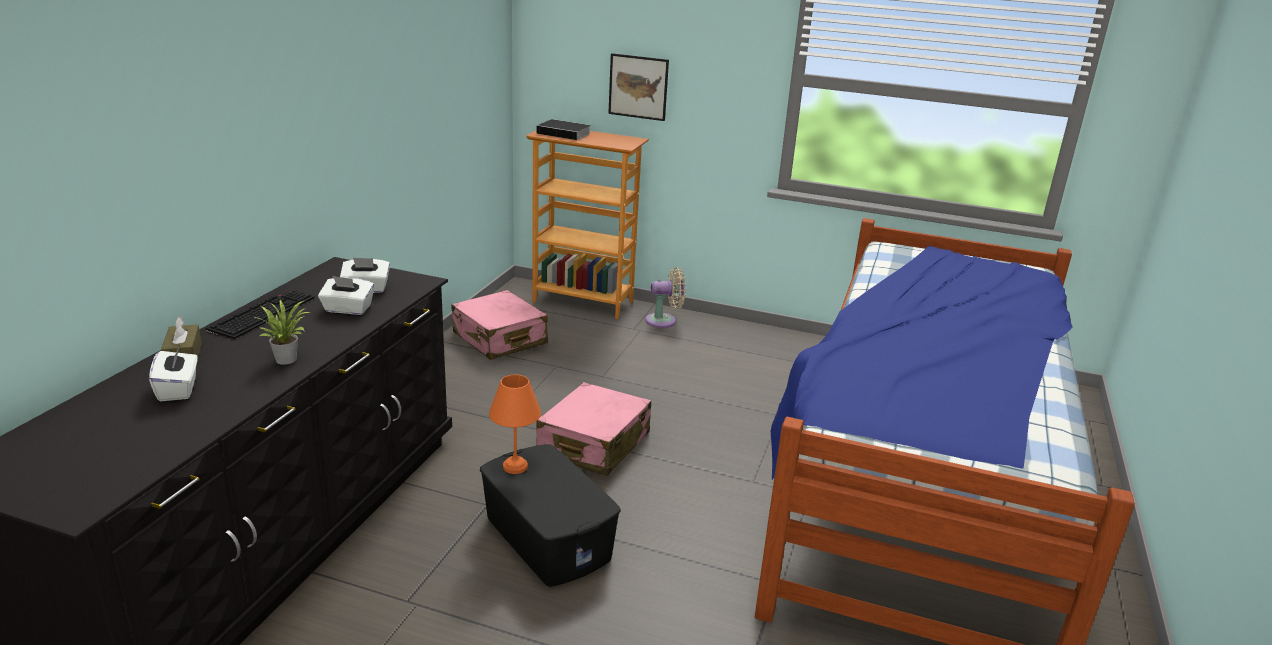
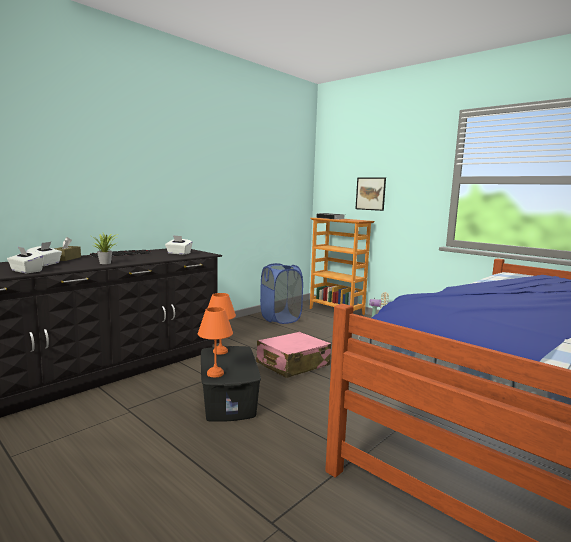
camera: 25 degrees right, 15 degrees down
white tissue box [318,276,374,315] -> white tissue box moved to [7,246,44,273]
pink suitcase [451,290,548,360] -> blue laundry basket [260,263,303,324]
none -> orange table lamp [198,307,233,377]

